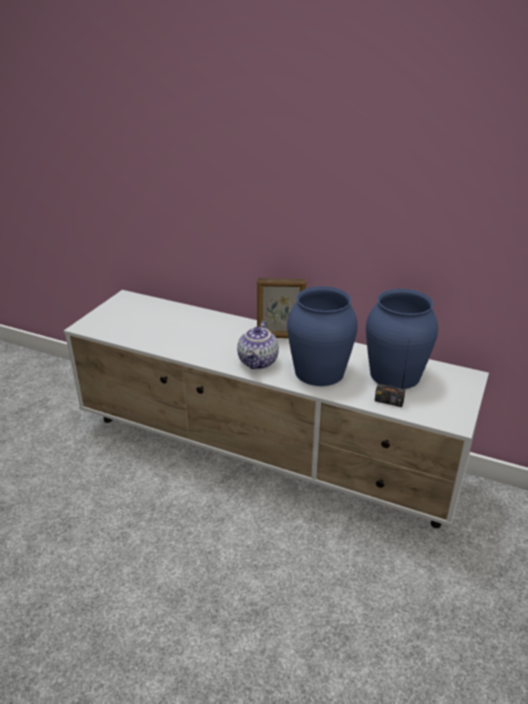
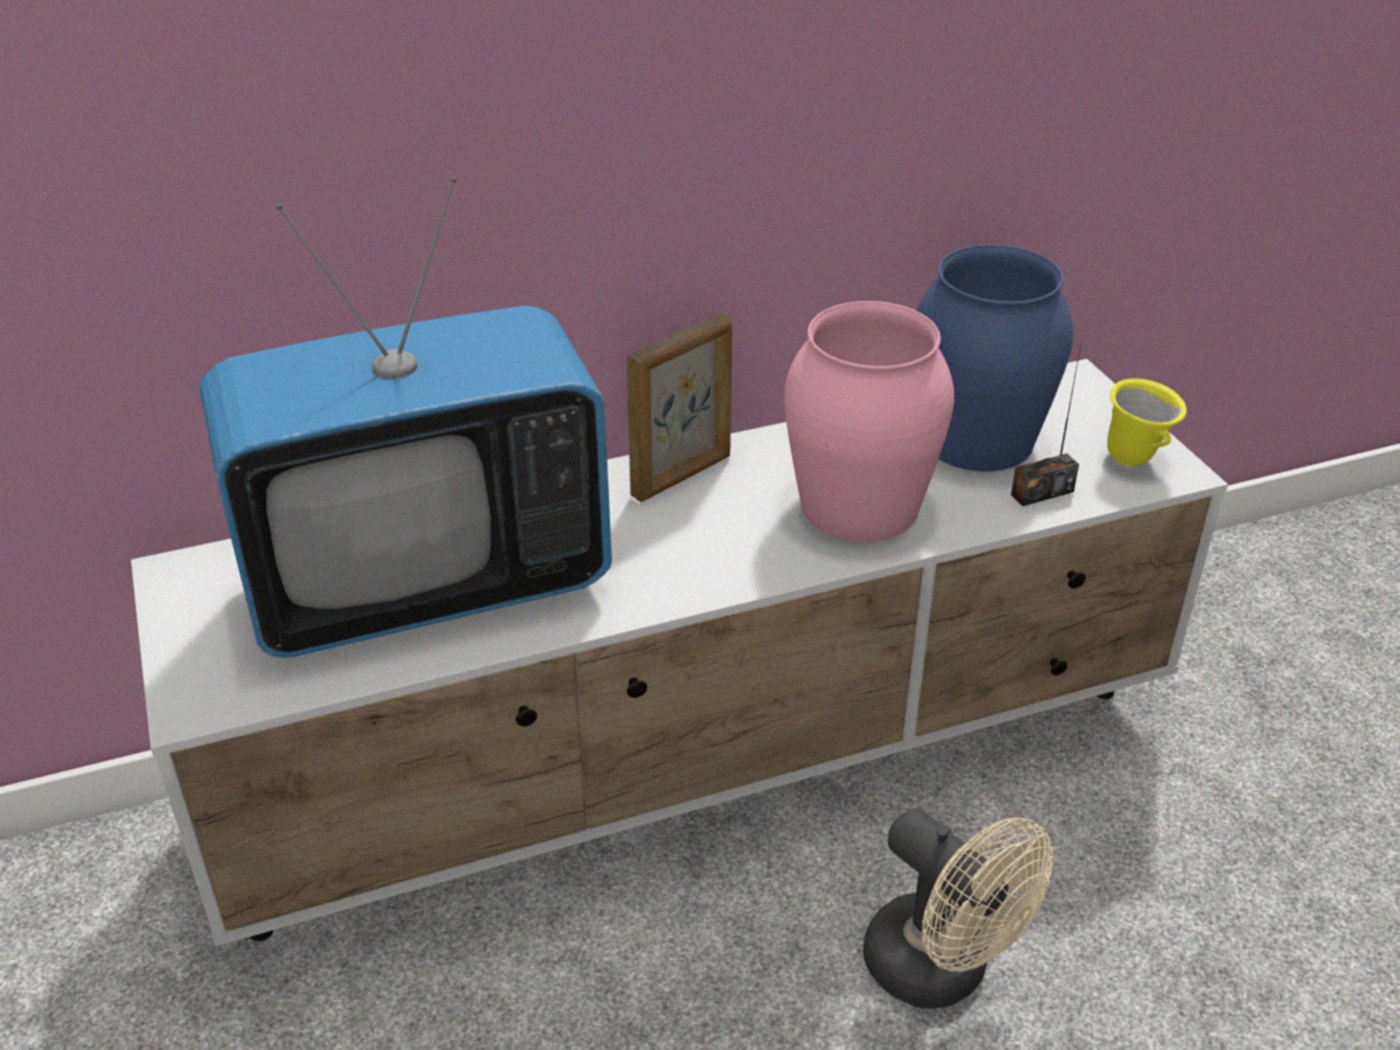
camera: 45 degrees left, 5 degrees up
teapot [237,321,279,369] -> none
blue vase [287,286,358,386] -> pink vase [784,301,954,542]
none -> television [199,177,612,658]
none -> beige fan [863,809,1053,1009]
none -> yellow mug [1107,378,1187,466]

